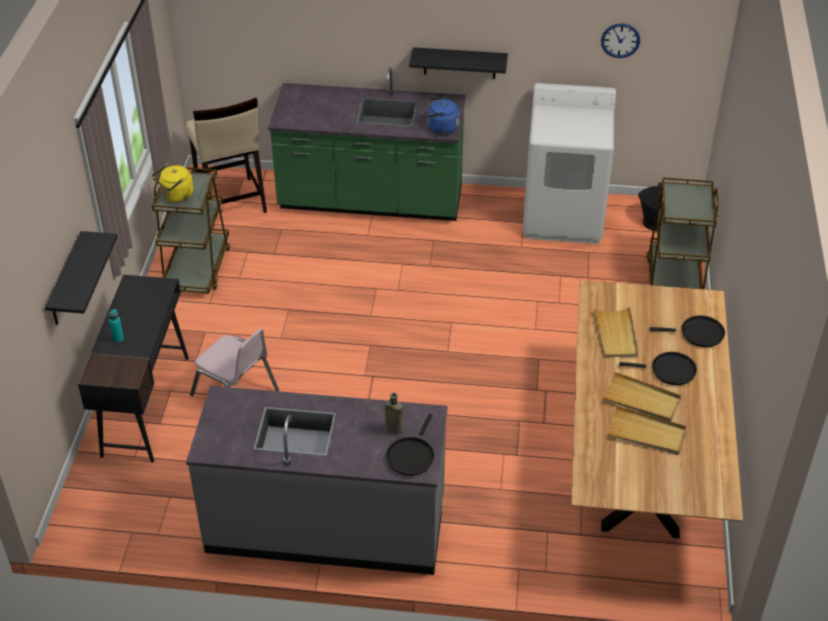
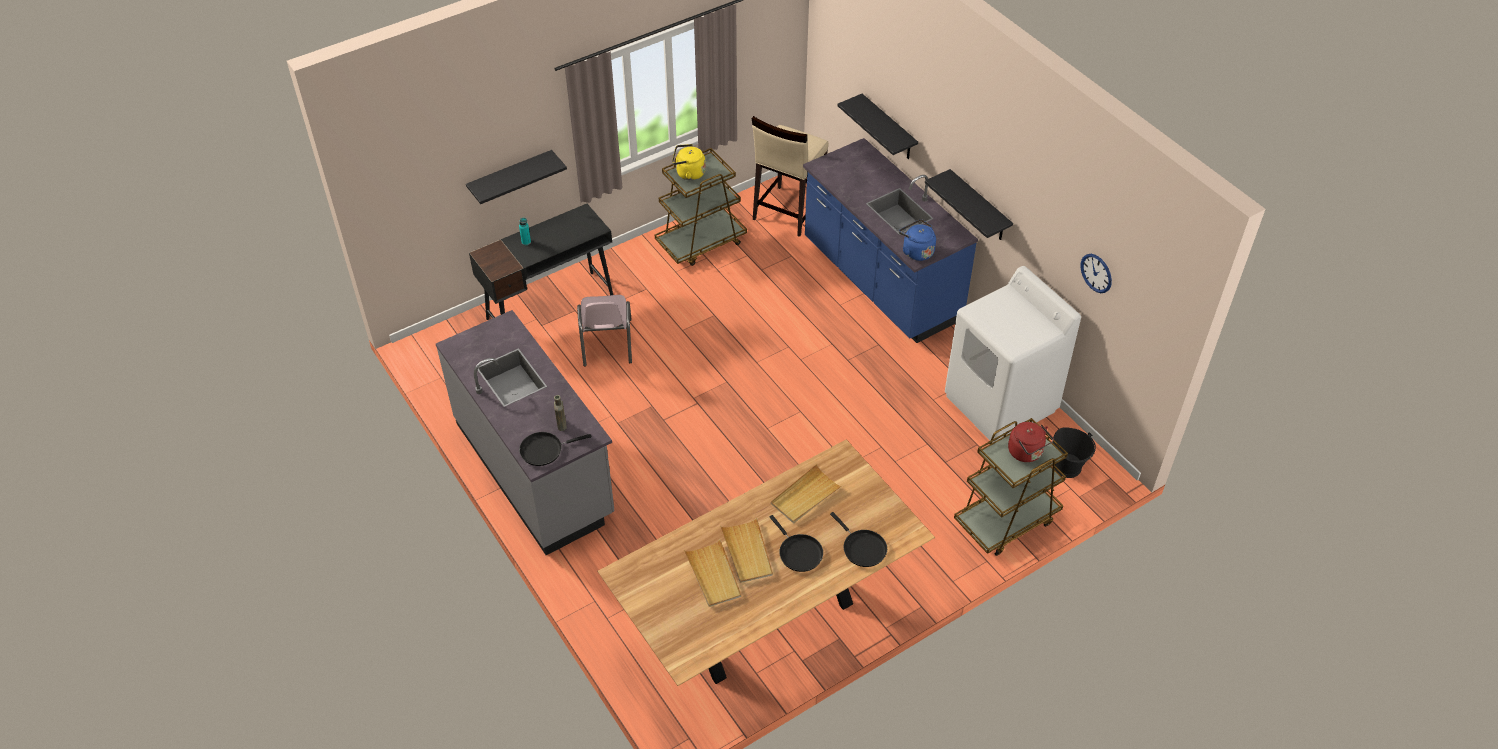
camera: 50 degrees right, 5 degrees up
green counter [268,68,466,221] -> blue counter [803,138,978,343]
none -> black shelf [838,94,918,159]
none -> red kettle [1008,422,1054,462]

